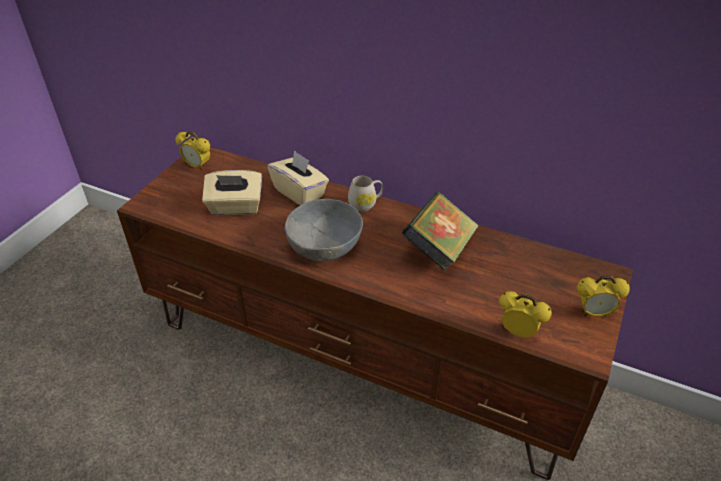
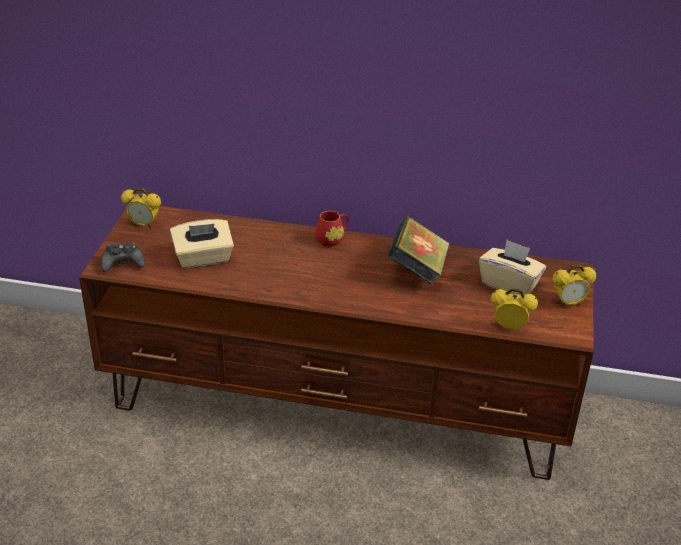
camera: 15 degrees left, 5 degrees down
beige tissue box [267,150,329,205] -> beige tissue box moved to [479,240,546,296]
grey bowl [285,199,363,261] -> none
white mug [348,176,383,211] -> red mug [315,211,349,247]
none -> black game controller [101,243,145,272]

